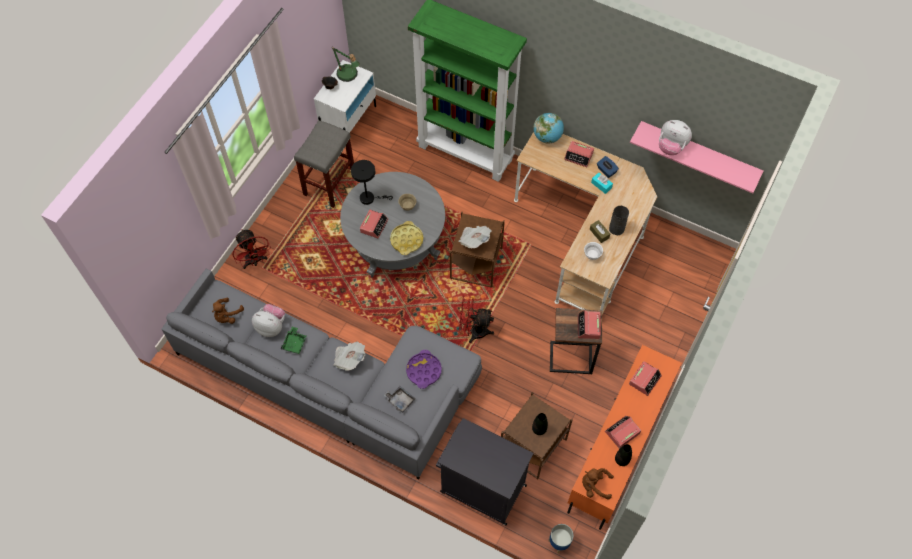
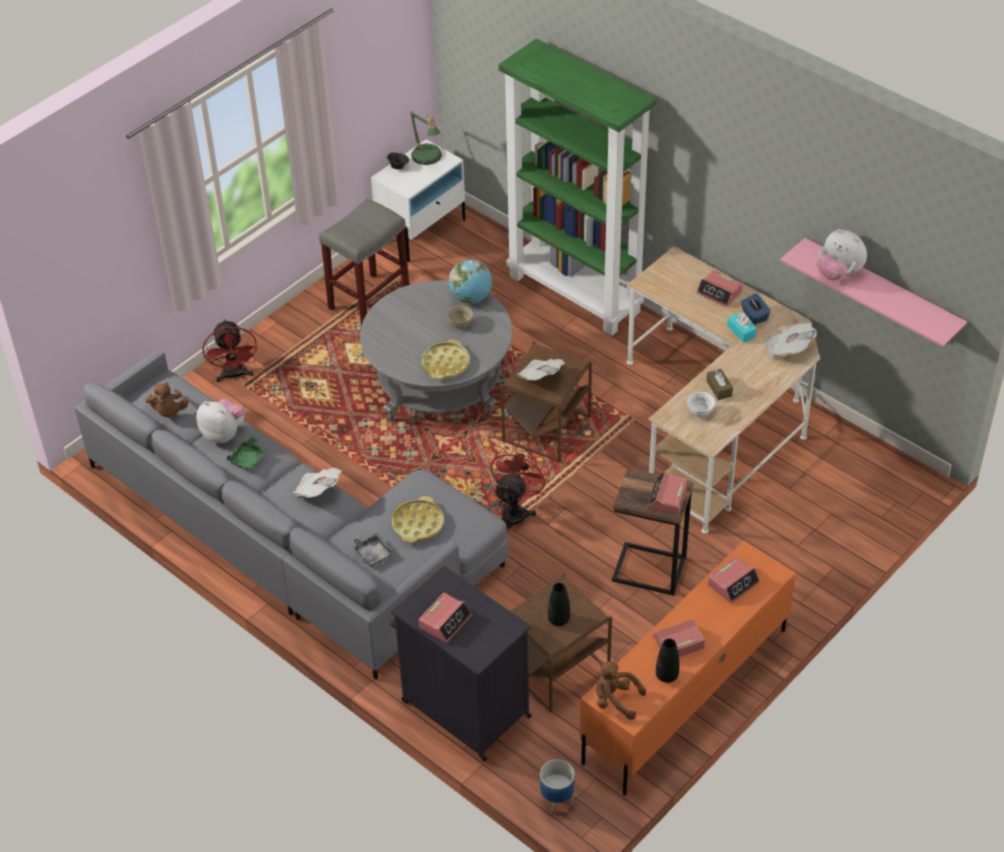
camera: 15 degrees right, 15 degrees down
brown plush toy [212,297,244,324] -> brown plush toy turned 60 degrees counterclockwise [145,382,188,417]
black table lamp [351,160,393,205] -> none
alarm clock [360,210,388,239] -> alarm clock moved to [419,592,472,643]
purple tray [406,350,442,389] -> yellow tray [392,496,444,543]
red fan [459,296,494,343] -> red fan turned 90 degrees clockwise [491,446,549,533]
globe [533,113,564,144] -> globe moved to [449,260,492,304]
grey vase [609,206,629,235] -> none
none -> newspaper [765,323,817,357]

